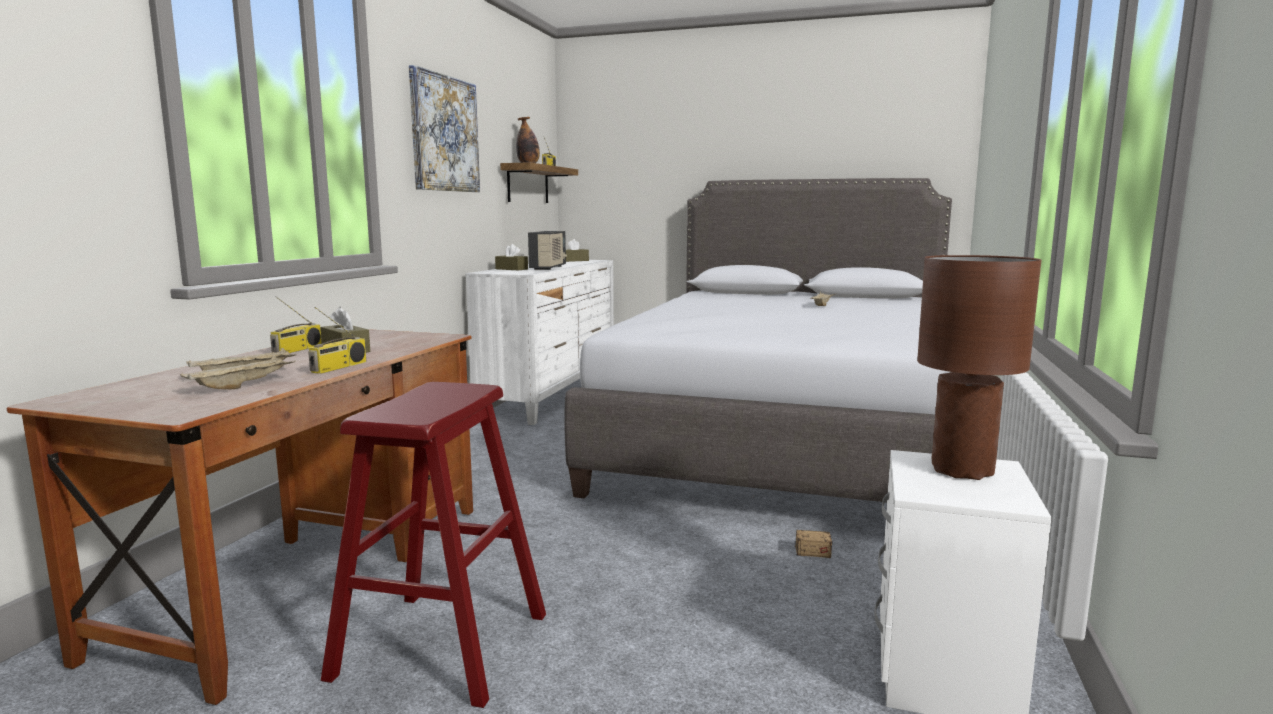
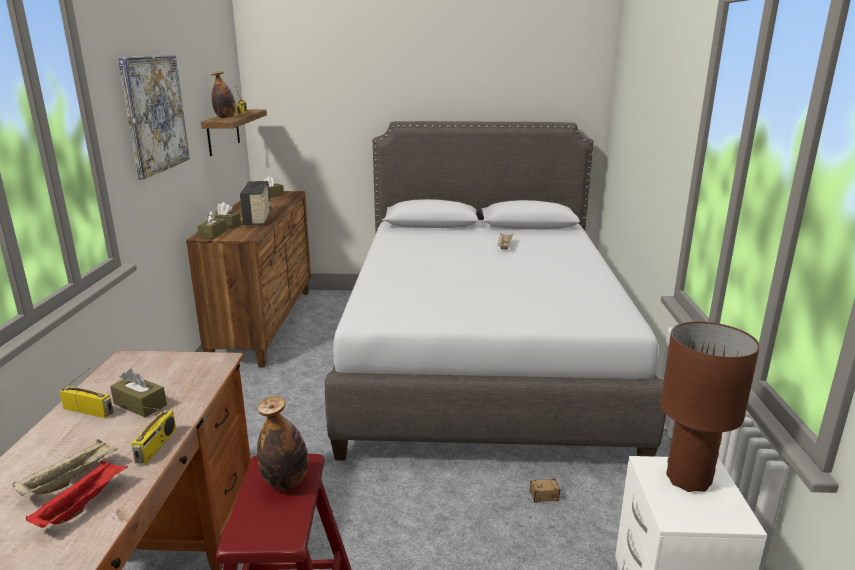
camera: 15 degrees left, 10 degrees up
beige tray [180,356,296,389] -> red tray [26,461,128,528]
radio [270,296,322,353] -> radio turned 75 degrees counterclockwise [59,368,114,418]
white dresser [466,260,614,425] -> brown dresser [186,191,311,368]
none -> brown tissue box [197,210,227,239]
none -> bottle [257,396,308,490]

